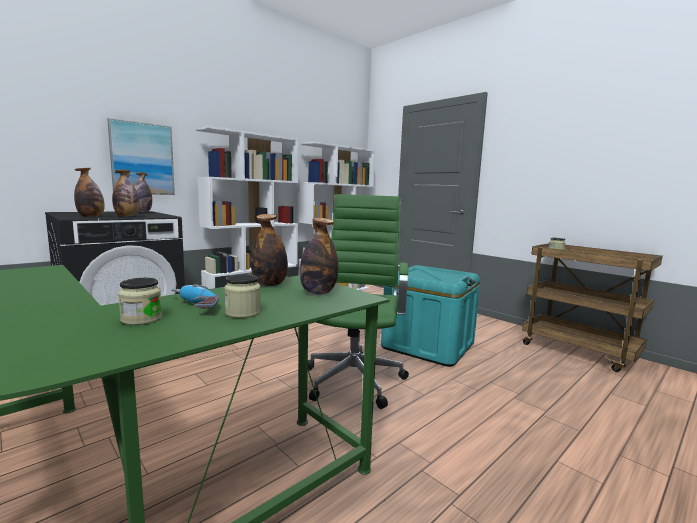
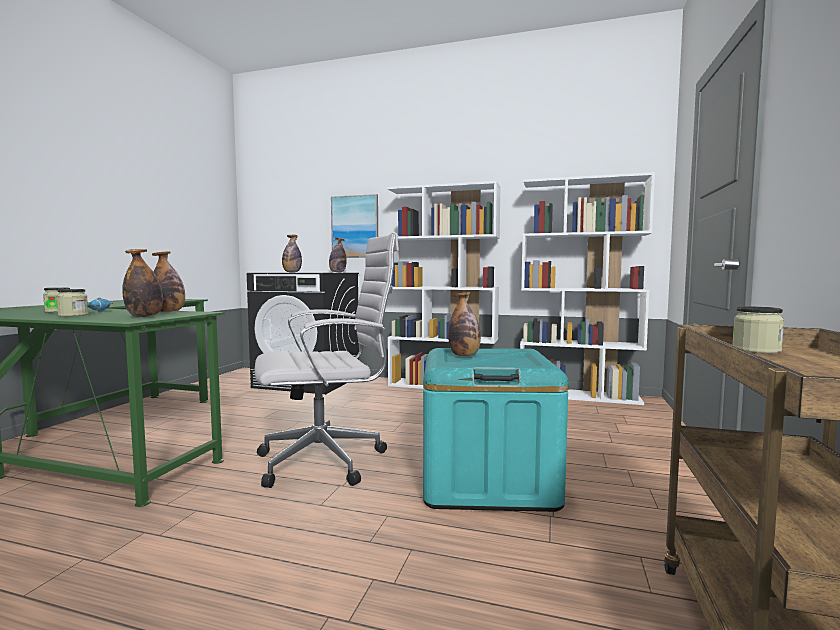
camera: 60 degrees right, 5 degrees down
bottle [74,168,105,217] -> bottle moved to [448,292,481,356]
green office chair [308,194,409,409] -> white office chair [255,232,399,488]

